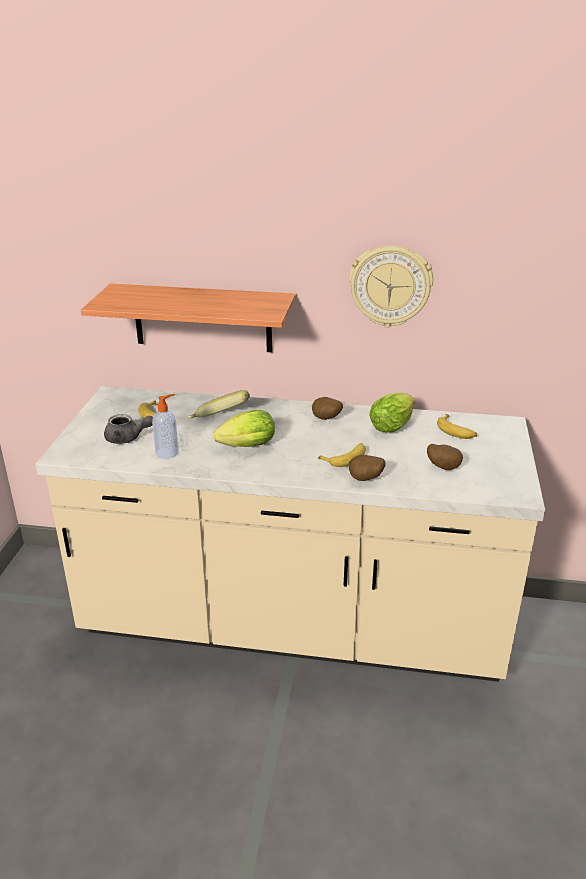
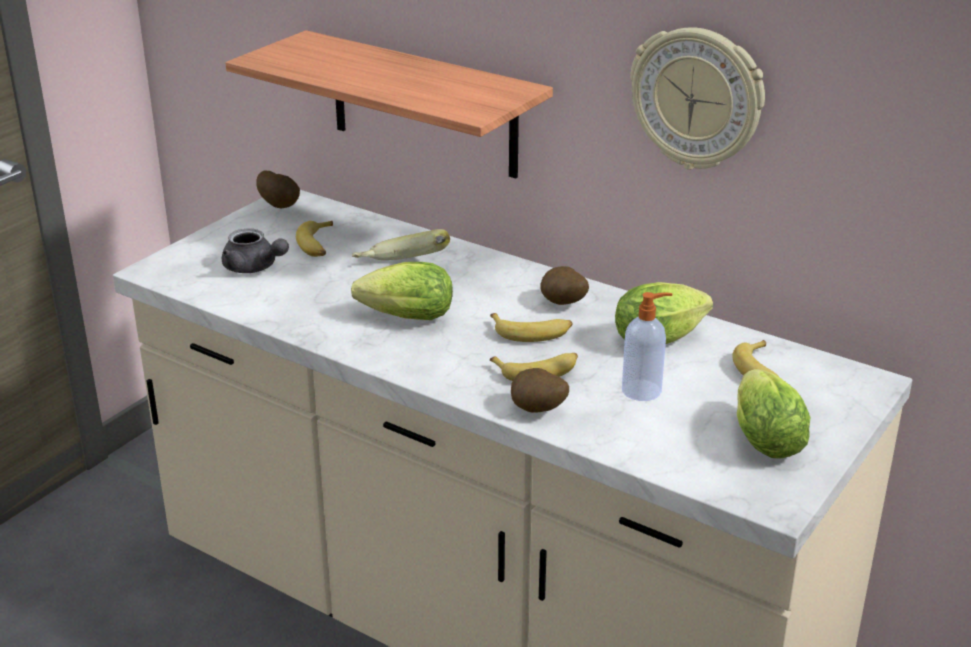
camera: 25 degrees right, 0 degrees up
soap dispenser [152,394,179,459] -> soap dispenser moved to [622,292,673,401]
potato [427,444,463,470] -> potato moved to [256,171,300,208]
none -> banana [490,313,573,342]
none -> lettuce [737,369,811,459]

